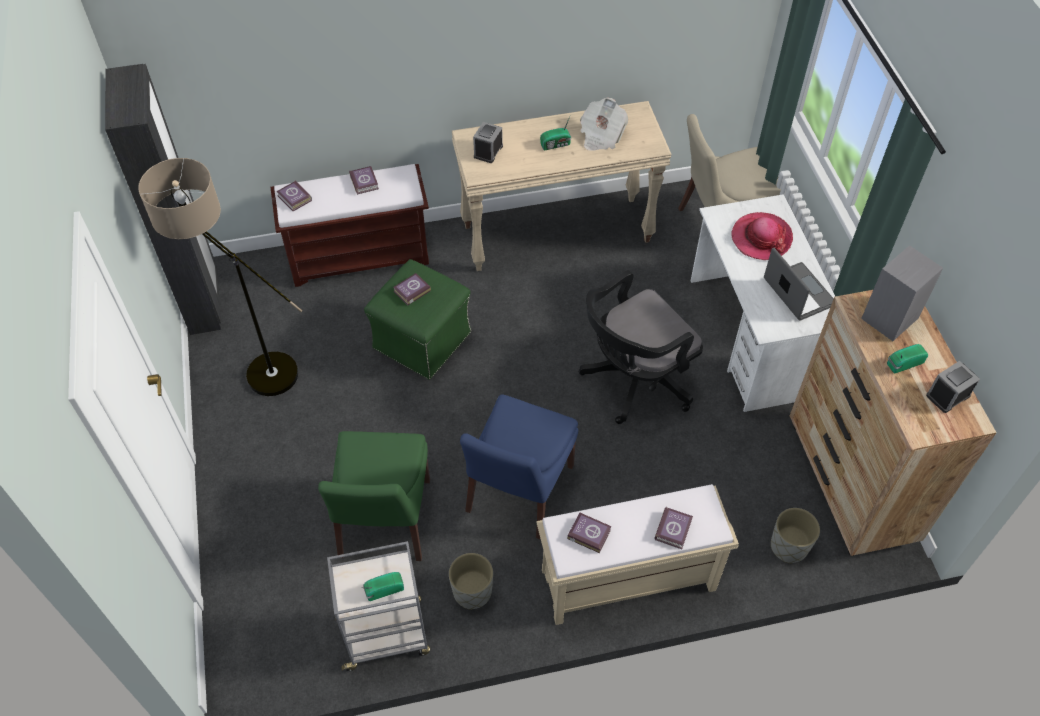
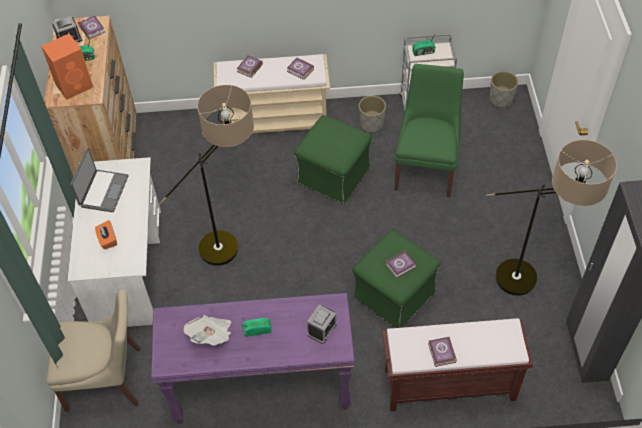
camera: 170 degrees left, 0 degrees up
book [276,181,312,211] -> book moved to [78,16,105,39]
beige console table [452,101,672,271] -> purple console table [151,293,355,424]
blue chair [460,394,578,540] -> green ottoman [294,115,372,204]
black office chair [578,270,703,424] -> floor lamp [158,85,254,266]
hat [731,212,793,260] -> orange tissue box [95,220,117,249]
laptop [764,248,834,321] -> laptop turned 150 degrees counterclockwise [70,148,129,212]
grey planter [771,508,820,563] -> grey planter moved to [489,71,518,108]
grey speaker [861,245,943,341] -> orange speaker [41,34,93,100]

